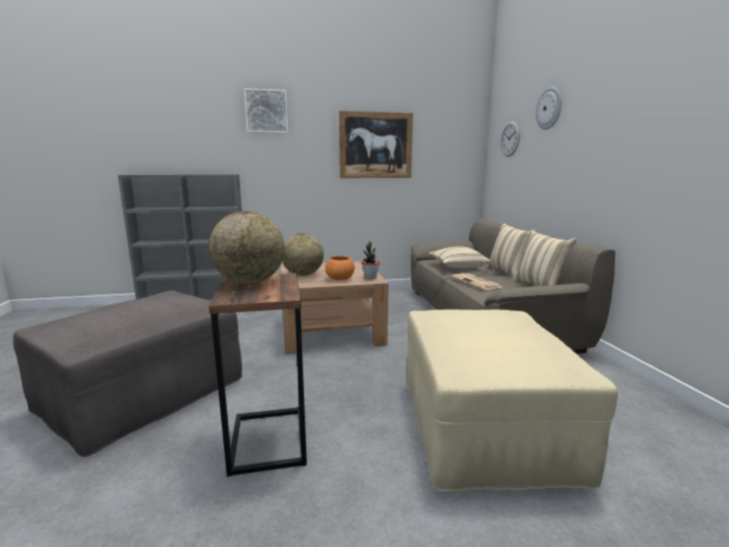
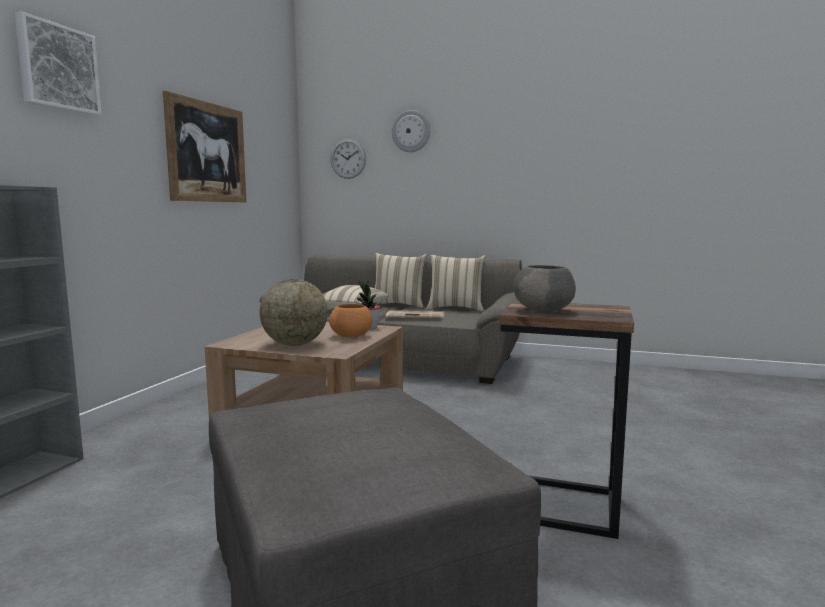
camera: 60 degrees left, 5 degrees down
globe [209,211,285,284] -> grey bowl [514,265,576,312]
beige ottoman [407,310,618,492] -> none

